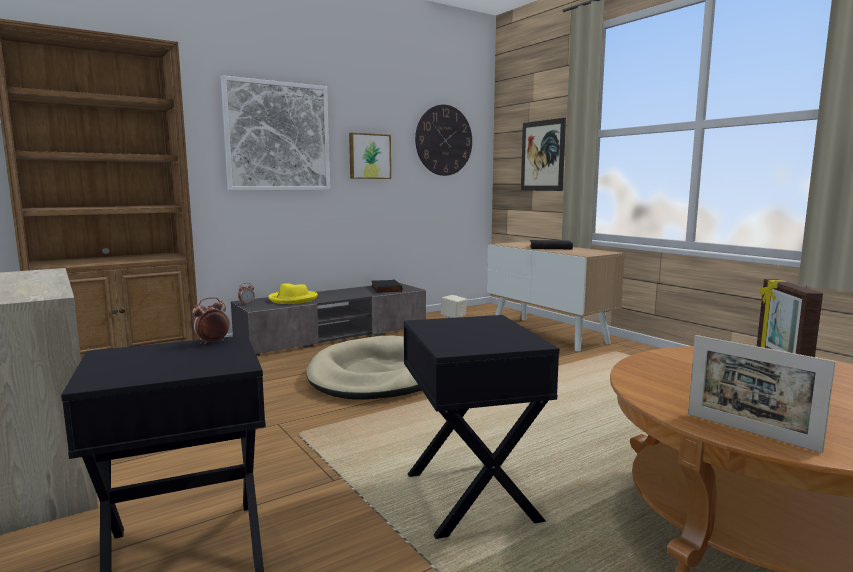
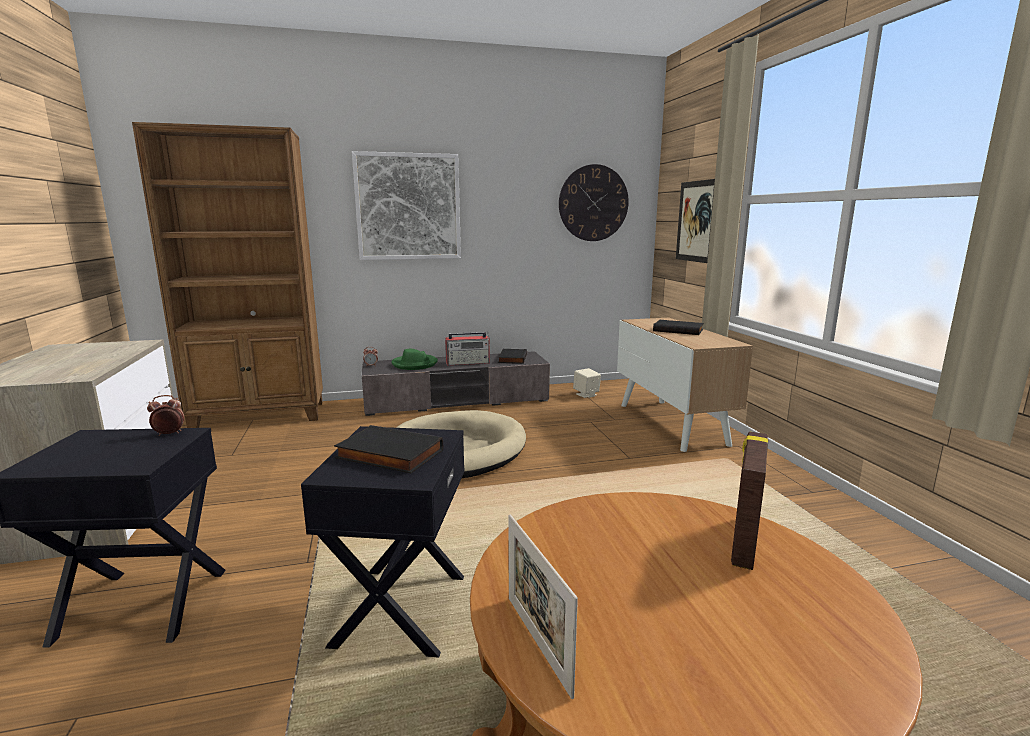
camera: 20 degrees right, 5 degrees up
yellow hat [268,283,318,304] -> green hat [391,349,438,370]
picture [349,133,391,179] -> none
none -> black book [334,425,443,473]
none -> radio [445,332,490,365]

